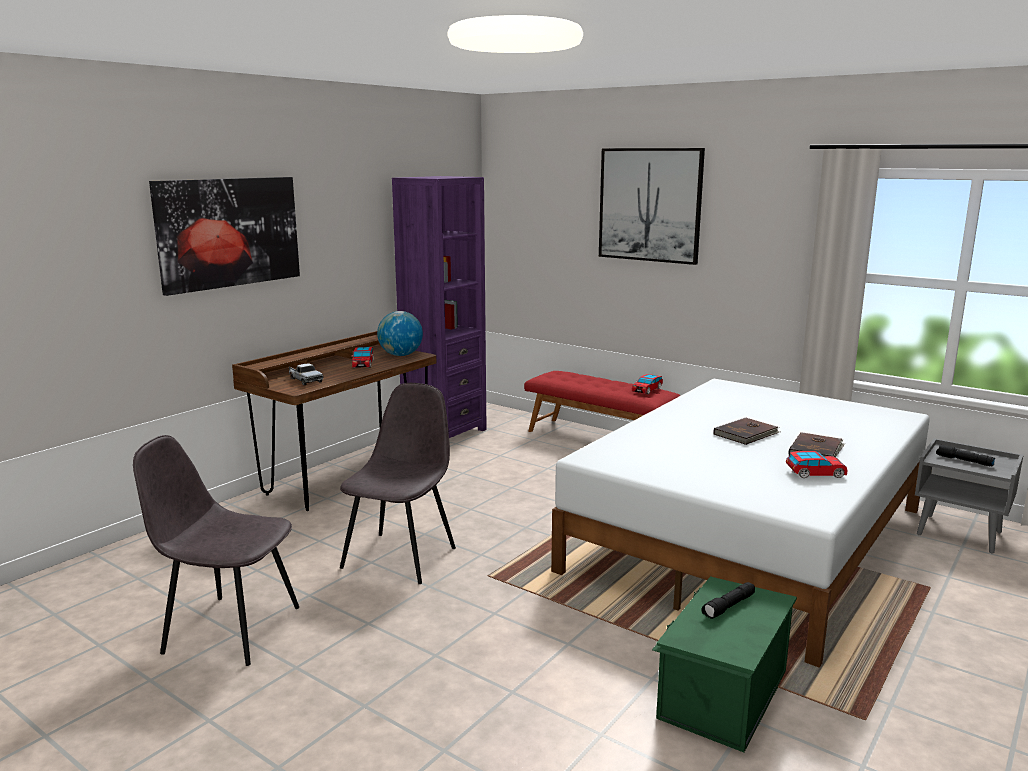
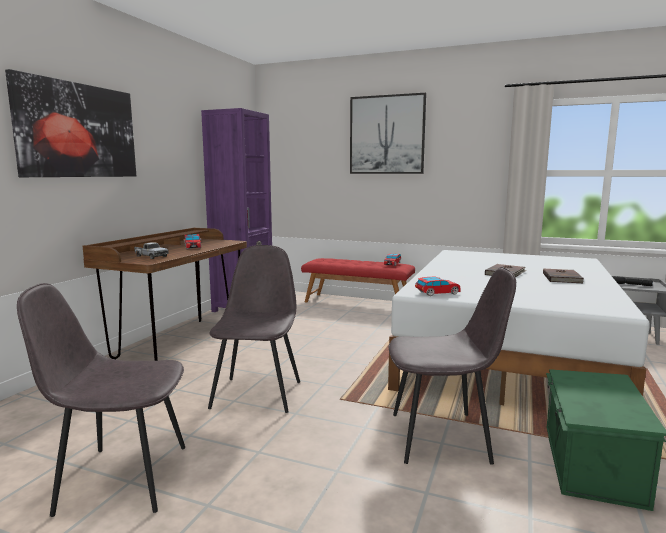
camera: 15 degrees left, 5 degrees down
globe [377,311,423,356] -> none
black flashlight [701,582,755,619] -> none
toy car [786,451,847,478] -> toy car moved to [415,276,460,296]
none -> grey chair [389,267,516,465]

